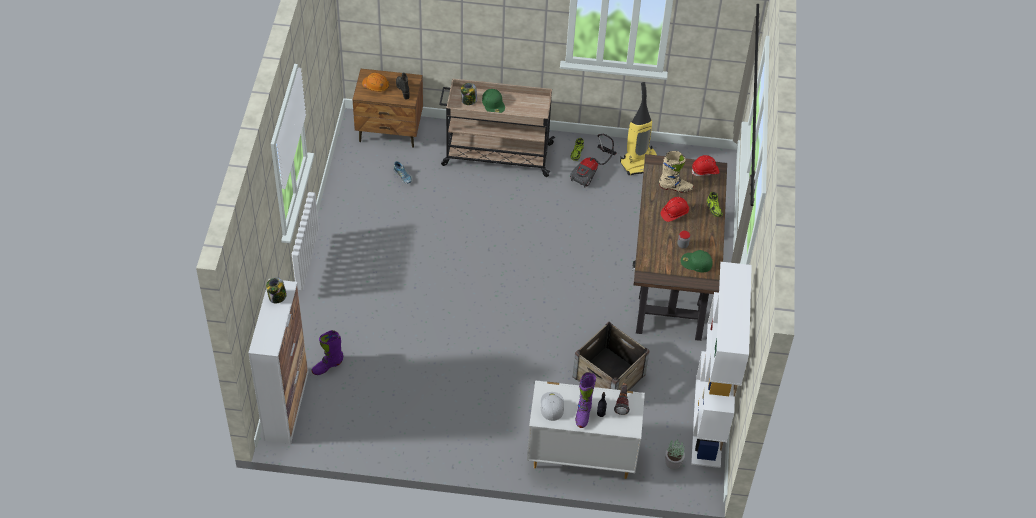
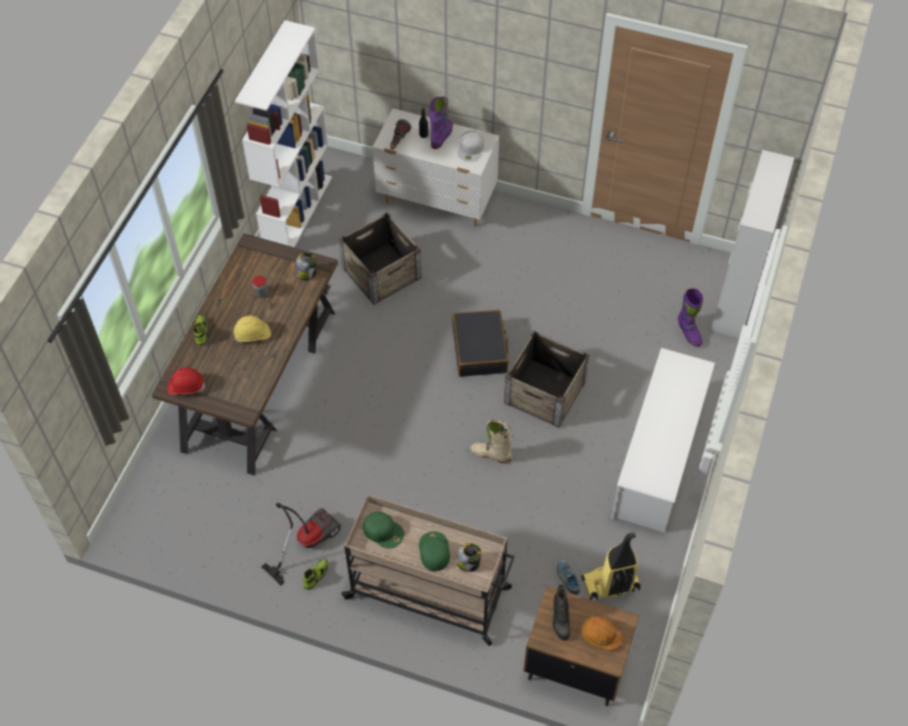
camera: 165 degrees left, 5 degrees up
jar [266,277,287,303] -> jar moved to [296,252,316,281]
purple boot [311,330,343,375] -> purple boot turned 90 degrees clockwise [678,288,703,347]
vacuum cleaner [620,82,657,175] -> vacuum cleaner moved to [581,533,641,600]
beige boot [659,151,694,193] -> beige boot moved to [471,420,513,463]
red hard hat [661,197,689,222] -> yellow hard hat [234,316,271,343]
potted plant [665,440,685,469] -> none
green cap [681,250,713,272] -> green cap moved to [363,511,404,549]
none -> black suitcase [452,310,509,377]
none -> crate [504,331,589,428]
none -> white shoe rack [611,348,715,533]

